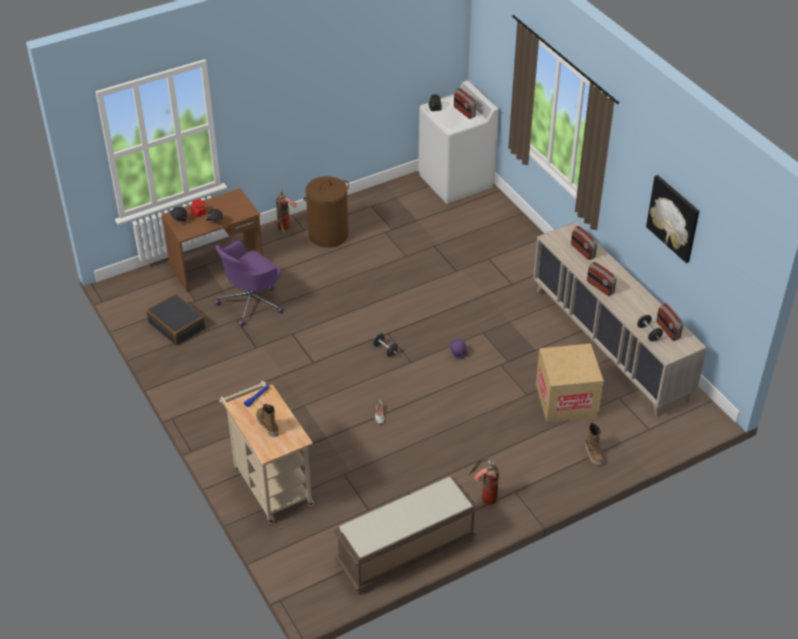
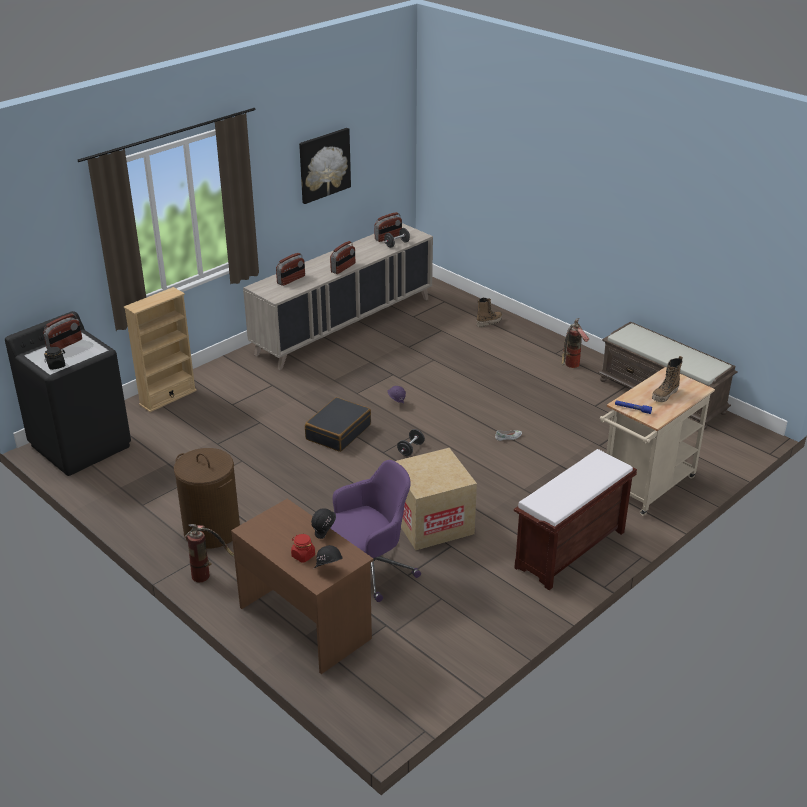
camera: 105 degrees left, 10 degrees down
black suitcase [146,294,206,345] -> black suitcase moved to [305,397,371,452]
purple office chair [214,241,284,327] -> purple office chair turned 60 degrees counterclockwise [330,460,421,602]
white washing machine [419,81,498,204] -> black washing machine [5,311,131,476]
cardboard box [536,343,604,422] -> cardboard box moved to [395,448,477,550]
none -> beige bookcase [124,287,197,412]
none -> brown bench [514,449,637,590]

